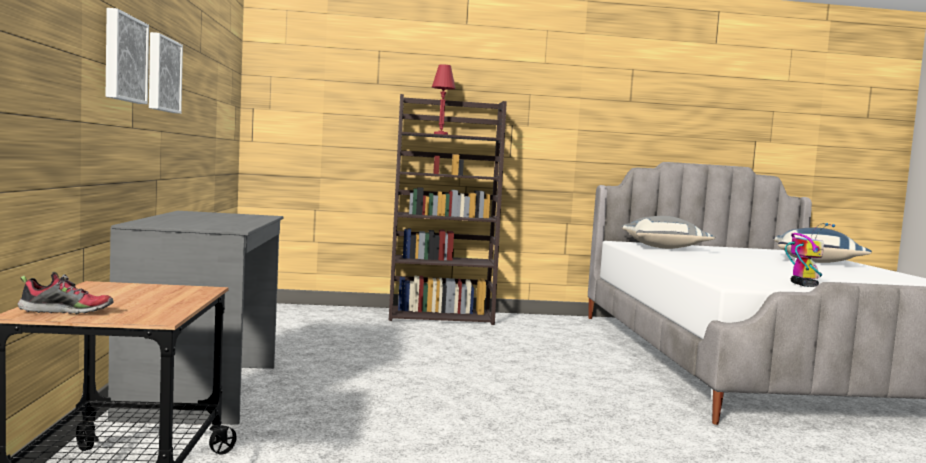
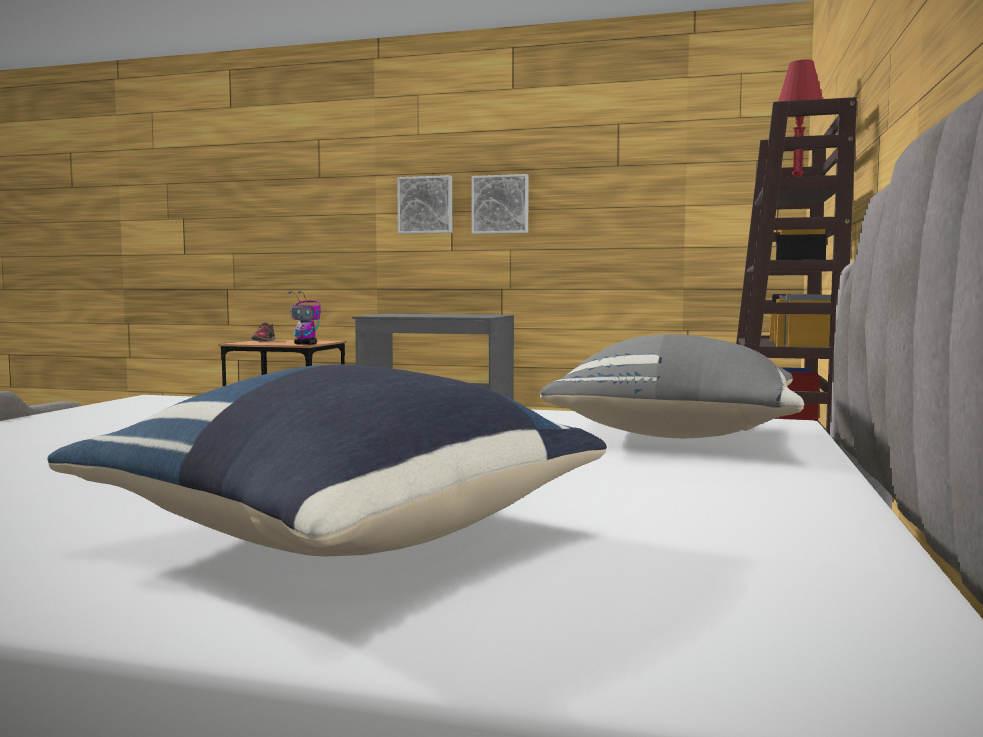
camera: 110 degrees right, 0 degrees up
toy robot [785,223,835,287] -> toy robot moved to [289,291,321,345]

